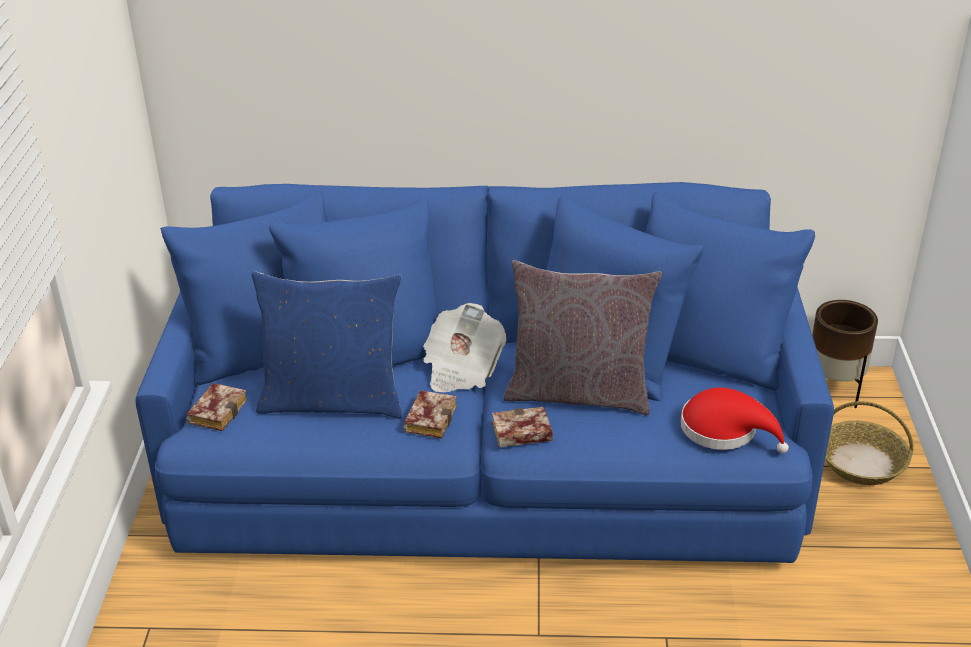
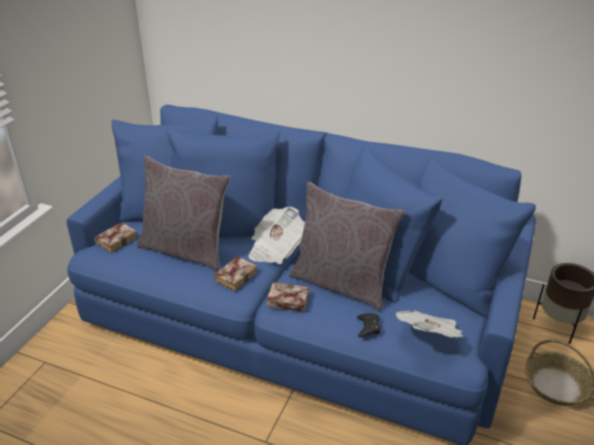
camera: 20 degrees right, 0 degrees up
blue pillow [251,271,402,419] -> grey pillow [137,156,230,271]
red hat [681,388,789,453] -> newspaper [396,310,464,337]
none -> black game controller [357,313,381,337]

